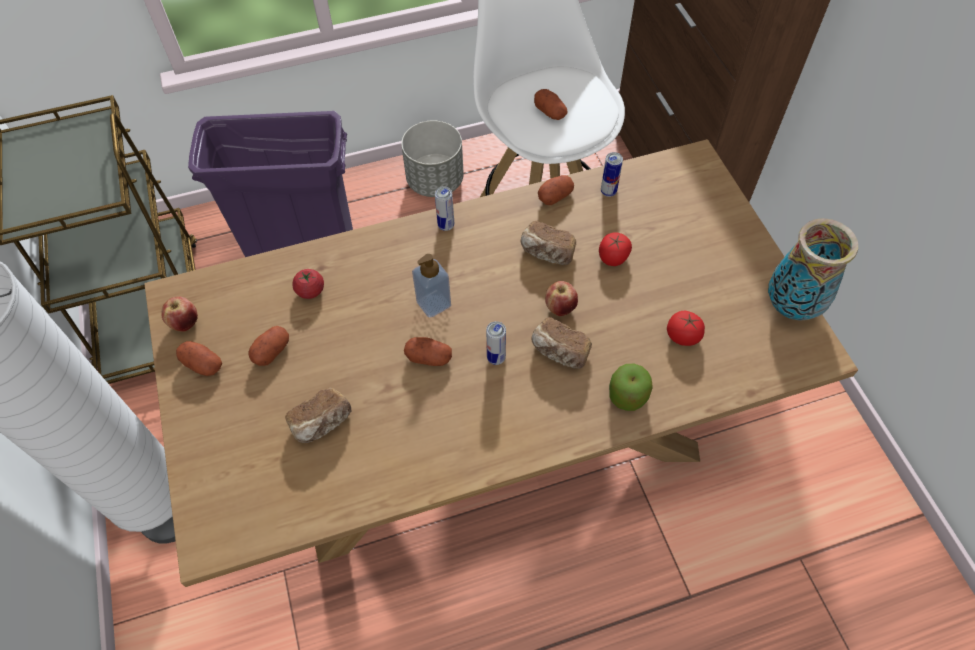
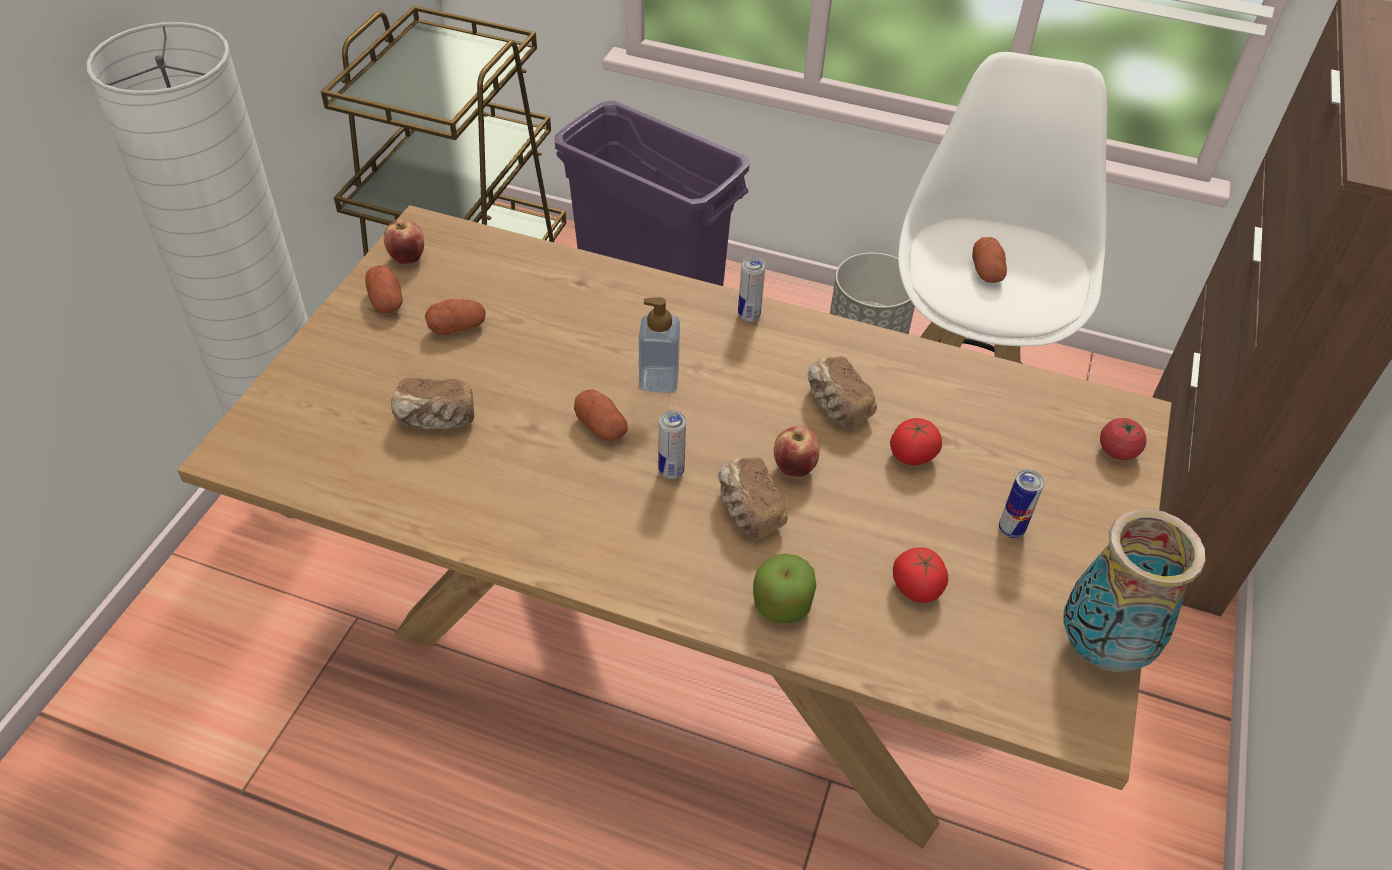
camera: 35 degrees right, 10 degrees down
tomato [292,269,324,299] -> tomato moved to [1100,418,1146,460]
potato [538,175,574,205] -> none
can [601,152,623,197] -> can moved to [999,469,1044,538]

